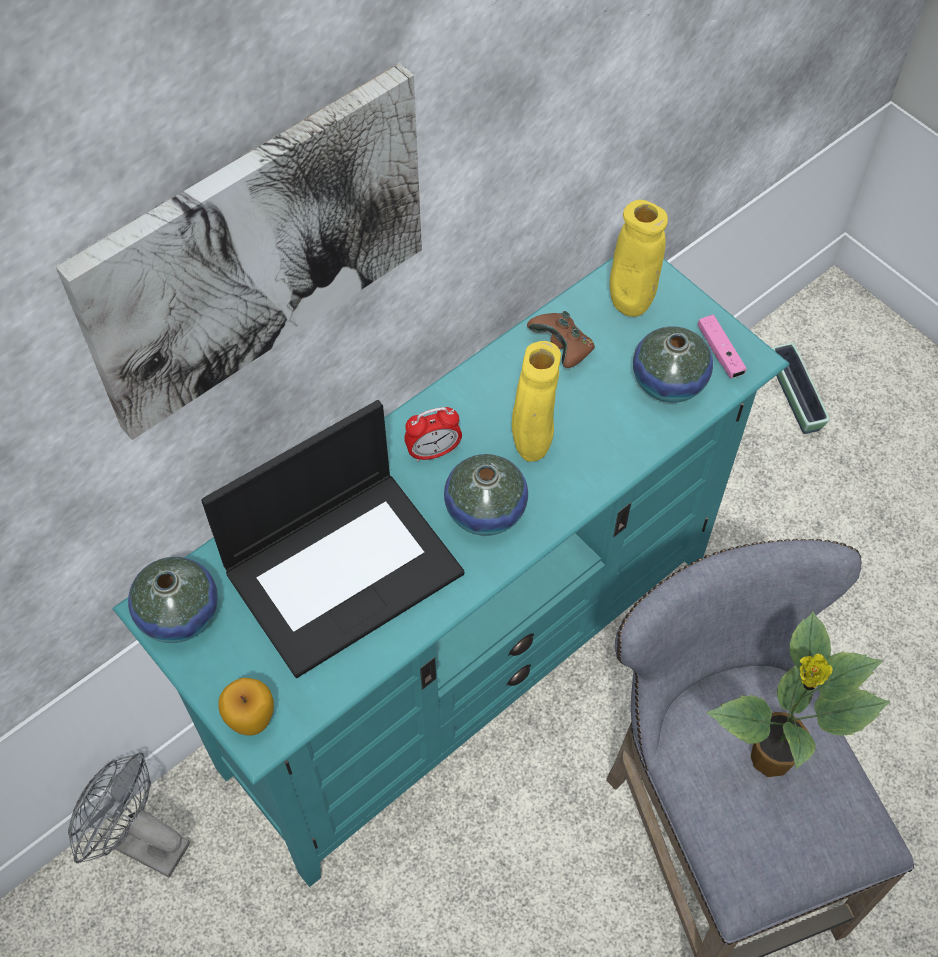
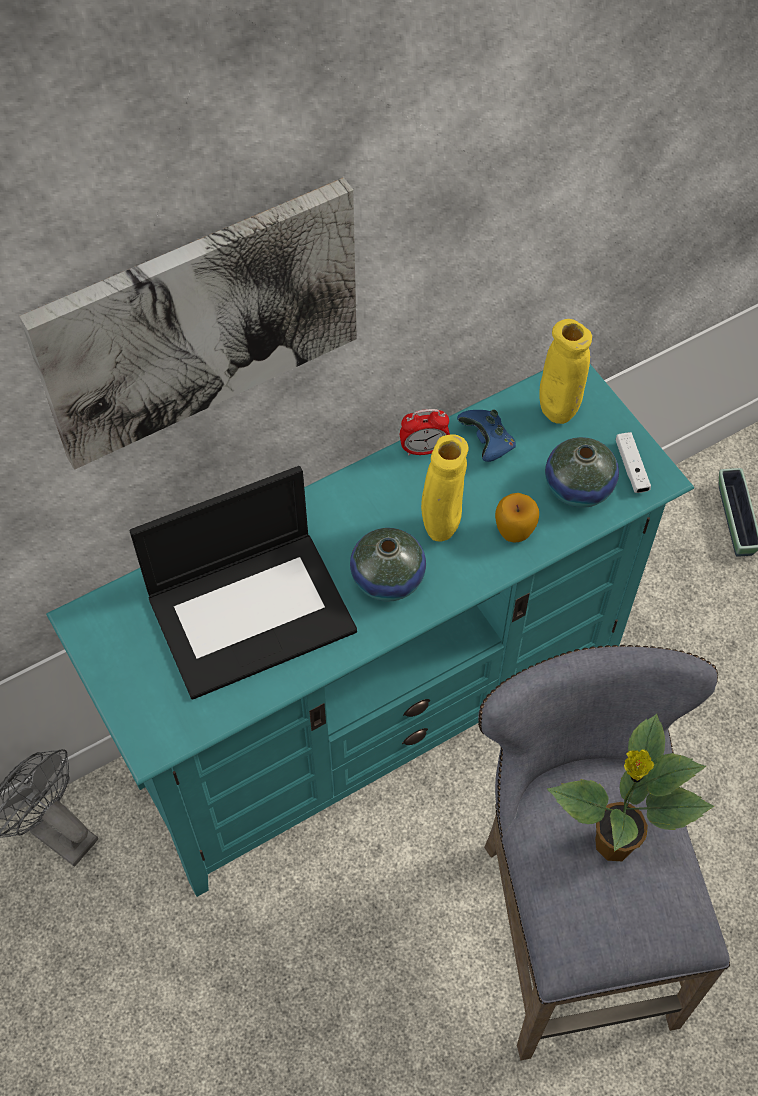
camera: 10 degrees right, 0 degrees up
vase [128,557,218,643] -> none
apple [218,678,274,736] -> apple moved to [495,493,539,543]
alarm clock [404,407,462,462] -> alarm clock moved to [400,409,450,456]
brown game controller [527,311,595,368] -> blue game controller [457,409,516,462]
pink game controller [698,315,747,378] -> white game controller [616,432,651,493]

